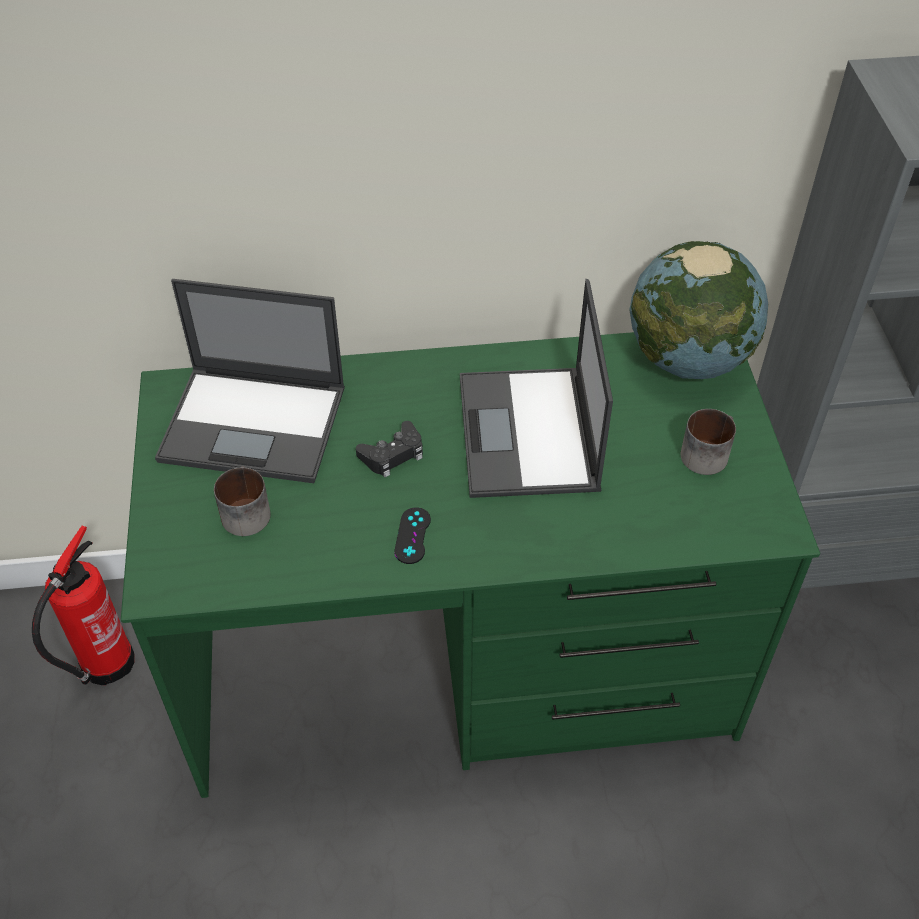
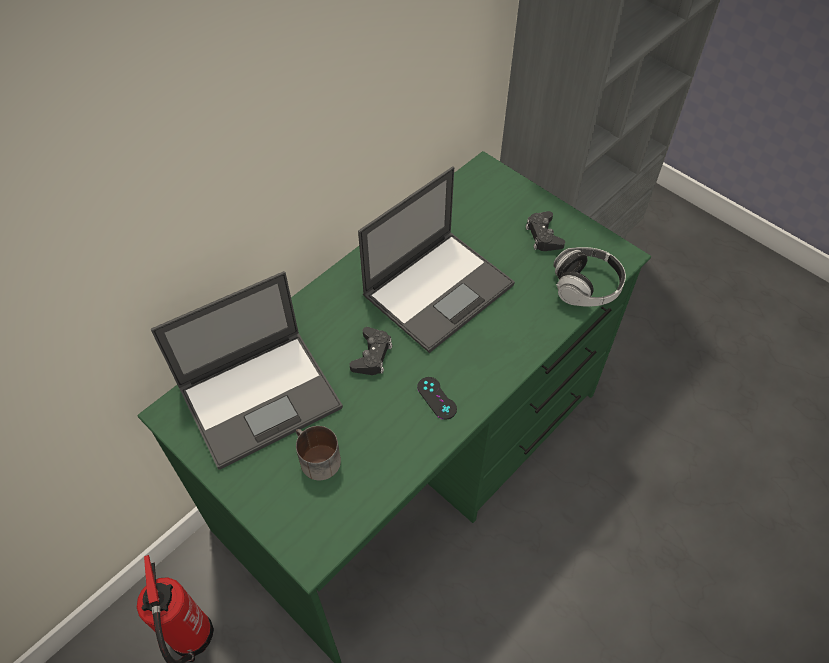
camera: 40 degrees left, 5 degrees up
laptop [460,279,613,498] -> laptop turned 90 degrees counterclockwise [358,167,515,353]
globe [629,241,768,379] -> none
mug [681,409,736,475] -> black game controller [526,211,565,251]
none -> headphones [553,247,626,307]

